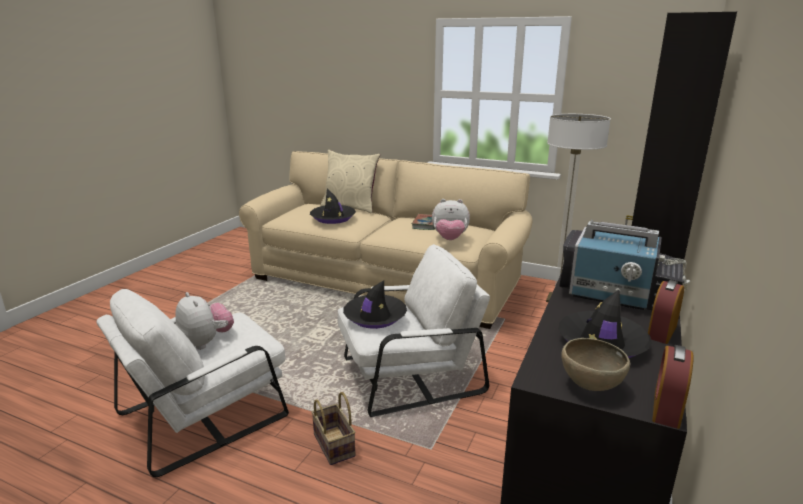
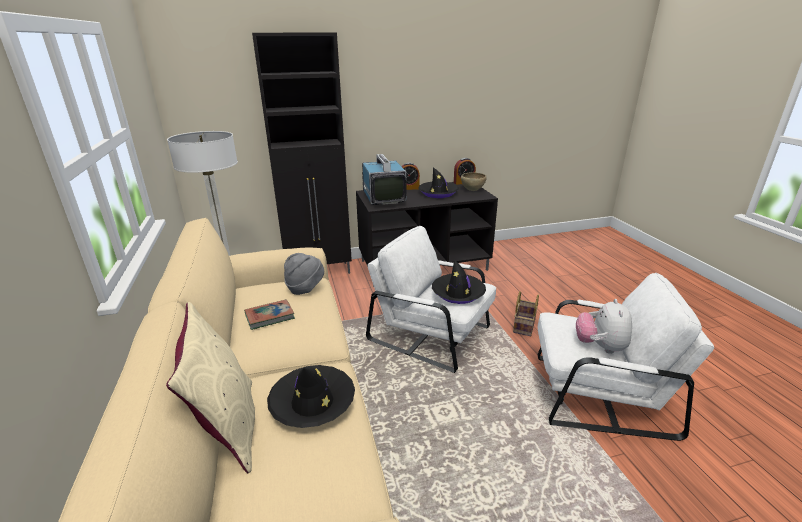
camera: 130 degrees left, 5 degrees up
plush toy [432,199,470,240] -> grey hat [284,253,324,295]

